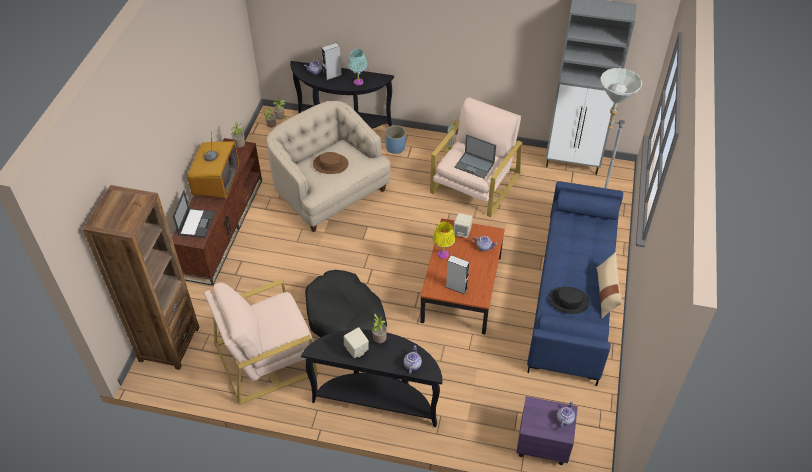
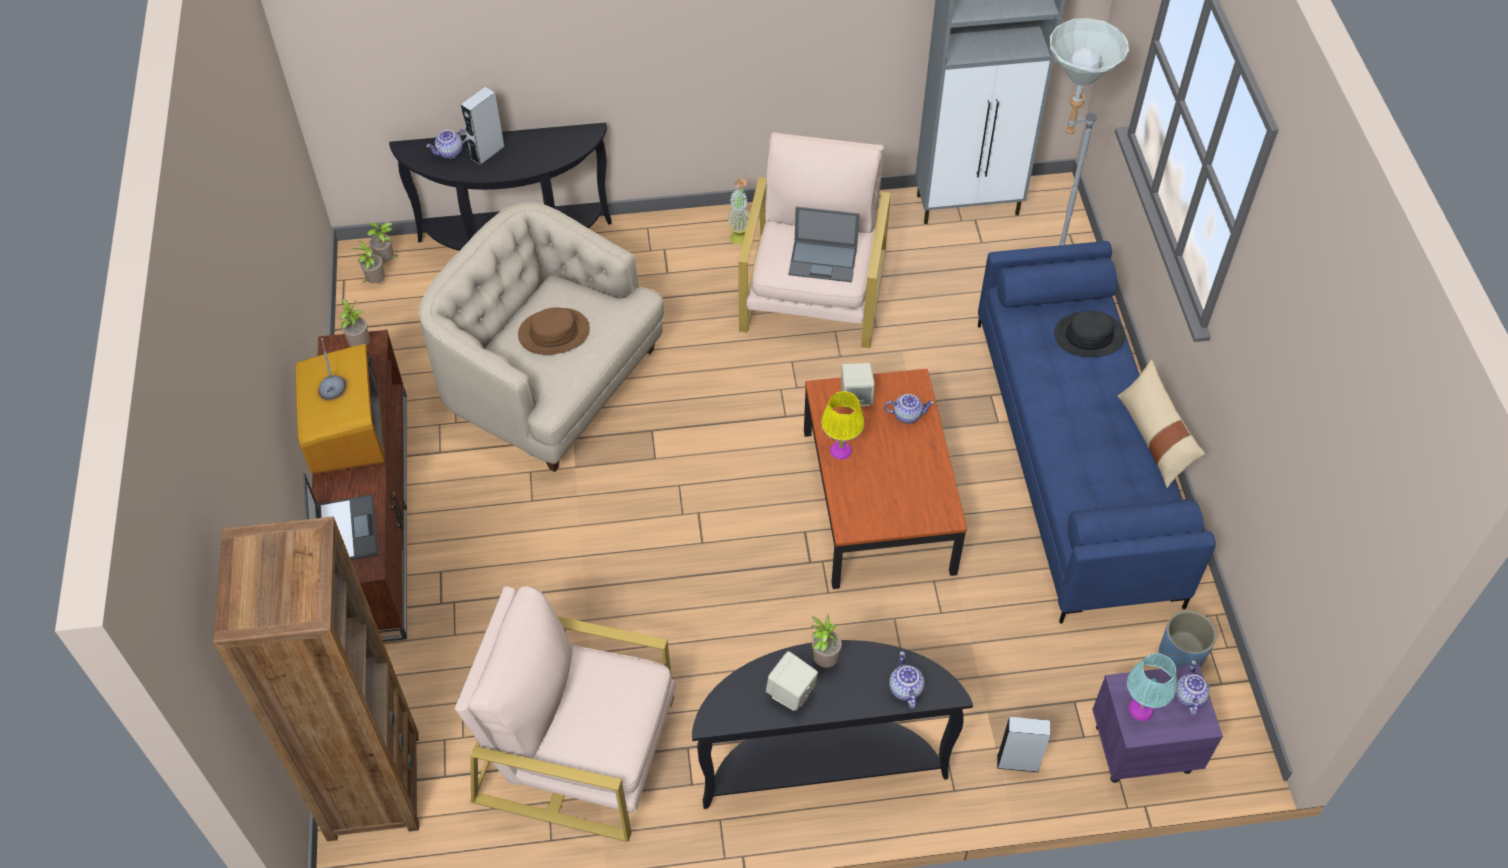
camera: 20 degrees left, 5 degrees up
beige armchair [204,279,317,405] -> beige armchair turned 60 degrees clockwise [454,586,676,842]
black dog bed [305,270,387,338] -> none
turquoise table lamp [348,49,368,85] -> turquoise table lamp moved to [1127,653,1177,721]
blue planter [385,125,406,154] -> blue planter moved to [1159,610,1217,668]
grey speaker [446,255,469,294] -> grey speaker moved to [997,717,1051,772]
black hat [549,287,590,314] -> black hat moved to [1054,311,1125,357]

